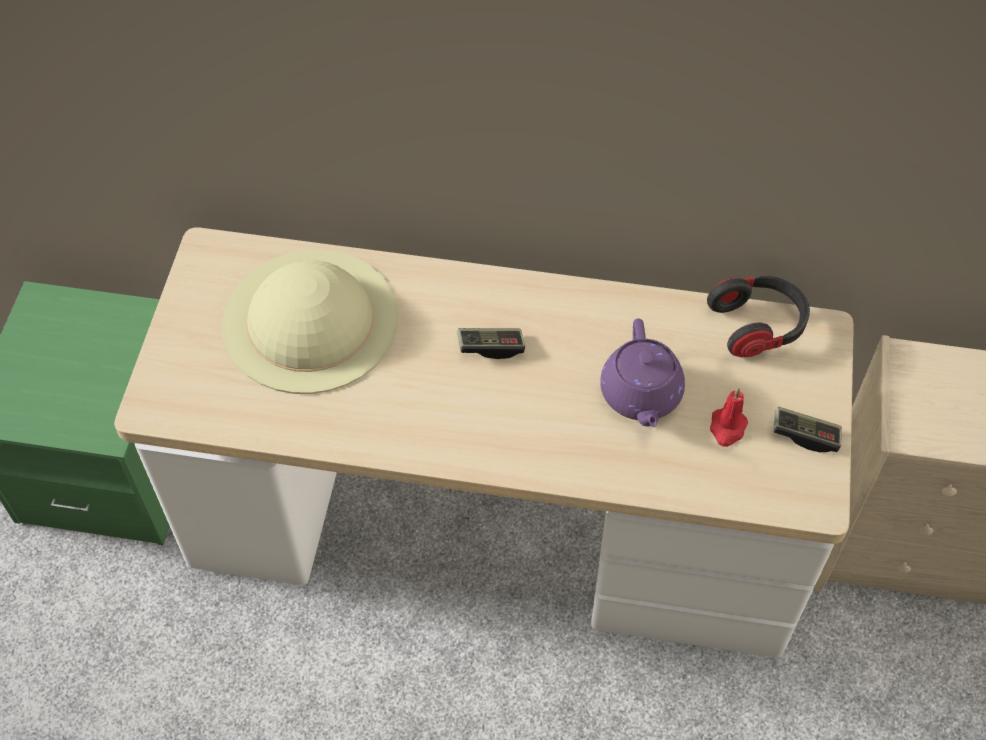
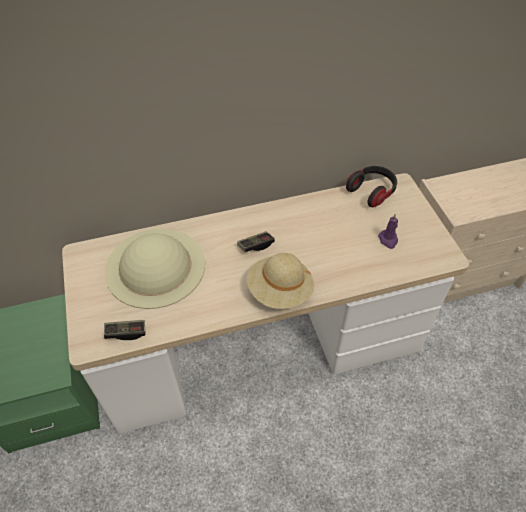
camera: 25 degrees left, 5 degrees down
purple teapot [600,319,685,427] -> none
red candle [710,387,748,447] -> purple candle [378,214,398,249]
game controller [773,407,842,452] -> game controller moved to [104,320,146,340]
none -> beige hat [247,253,314,309]

